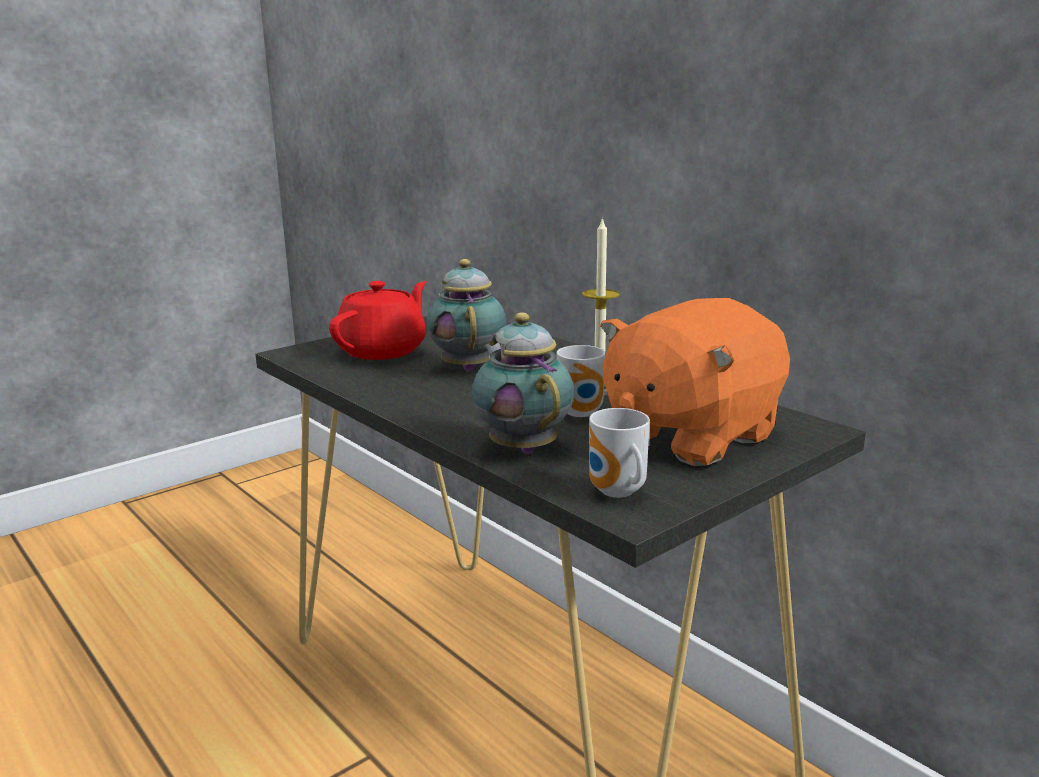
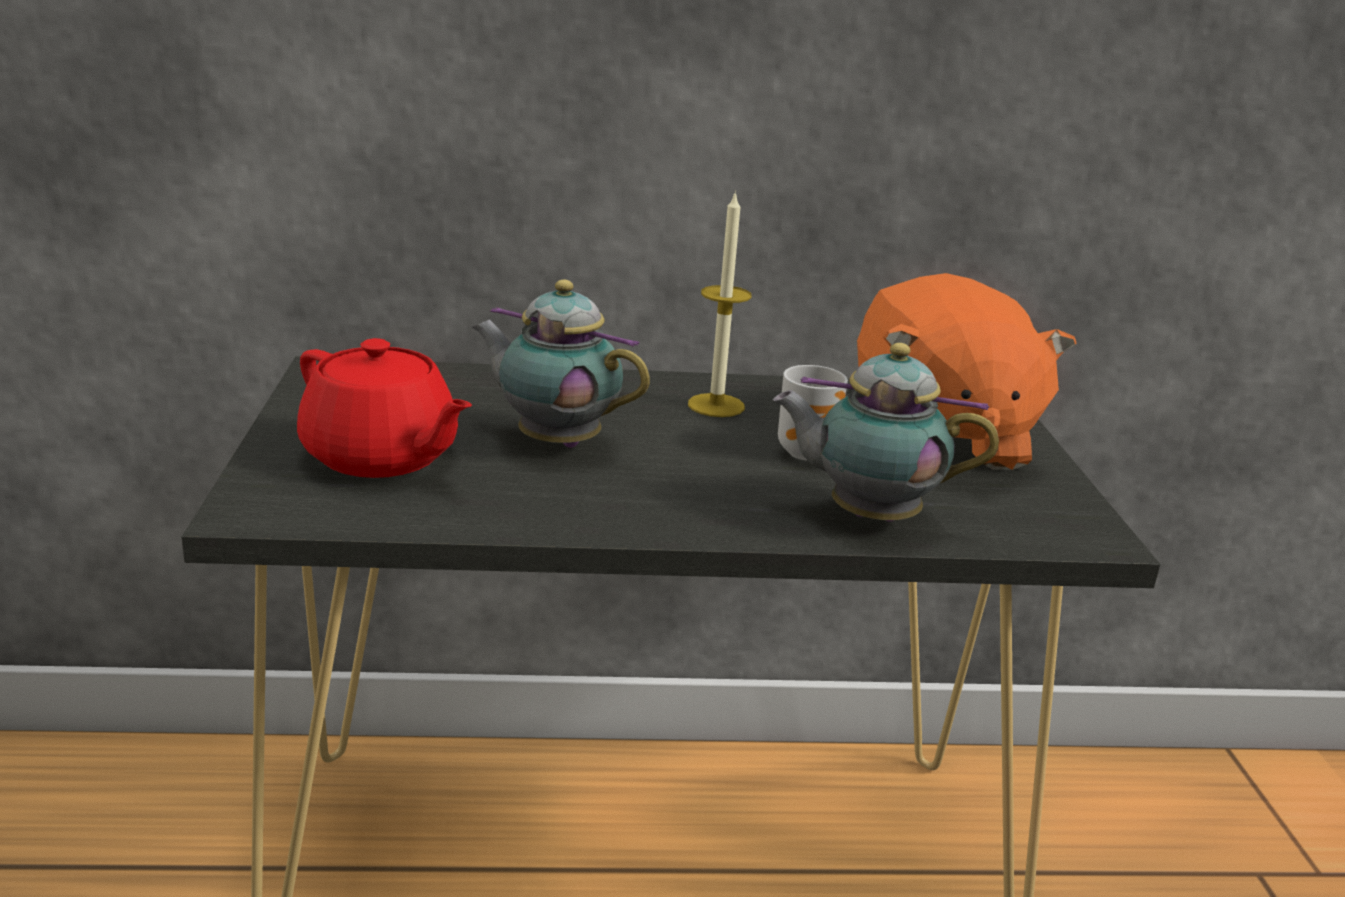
camera: 55 degrees left, 5 degrees up
red teapot [329,281,427,360] -> red teapot turned 150 degrees clockwise [297,338,472,478]
mug [589,408,650,498] -> none

